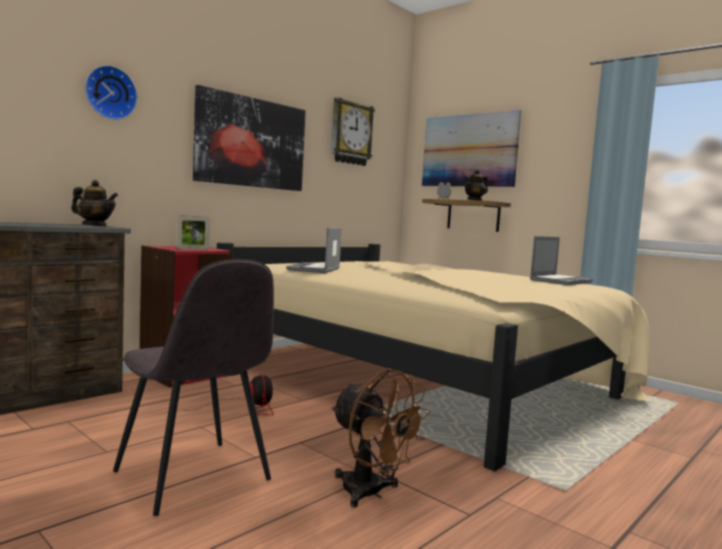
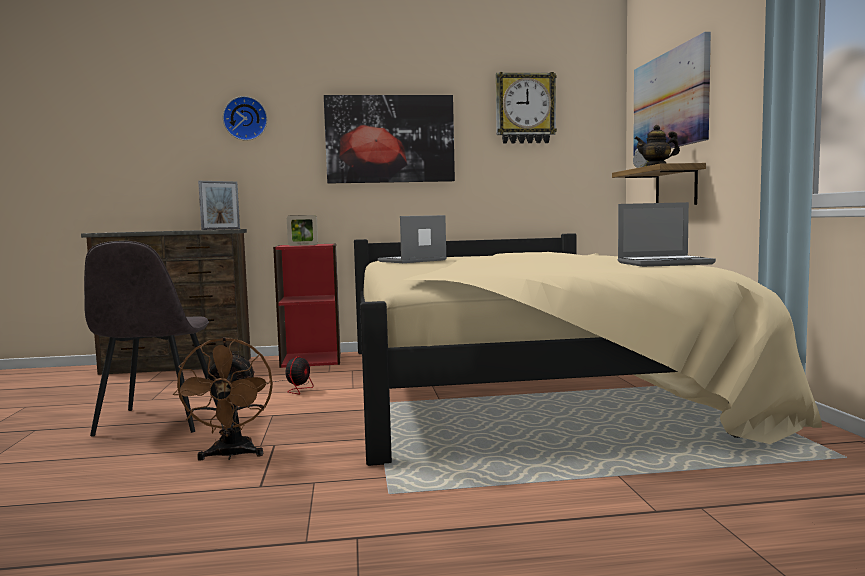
camera: 40 degrees right, 0 degrees up
teapot [71,180,118,227] -> picture frame [198,181,240,230]

